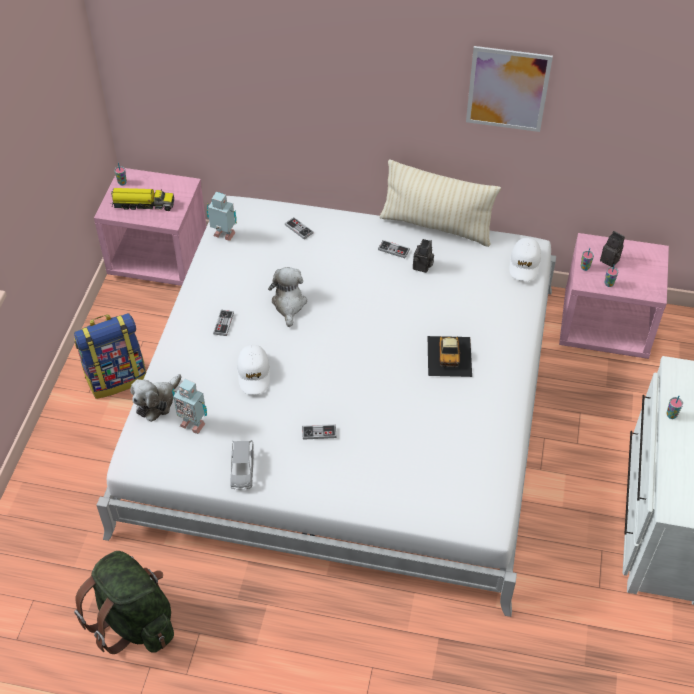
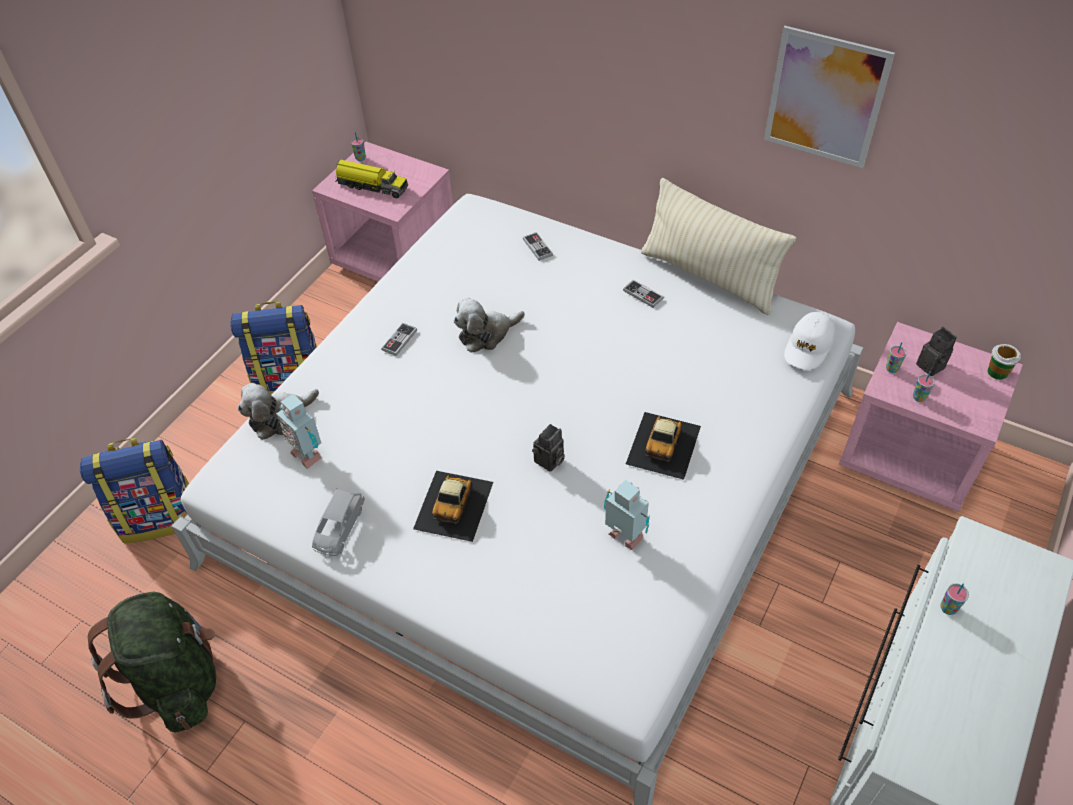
camera: 20 degrees right, 0 degrees up
toy robot [207,192,237,241] -> toy robot moved to [604,480,650,550]
white cap [237,345,270,395] -> none
plush toy [268,267,307,327] -> plush toy turned 135 degrees counterclockwise [453,298,525,352]
game controller [302,424,336,440] -> toy car [413,471,493,542]
camera [413,239,434,273] -> camera moved to [532,424,565,472]
none -> backpack [80,438,189,543]
none -> cup [987,344,1021,380]

